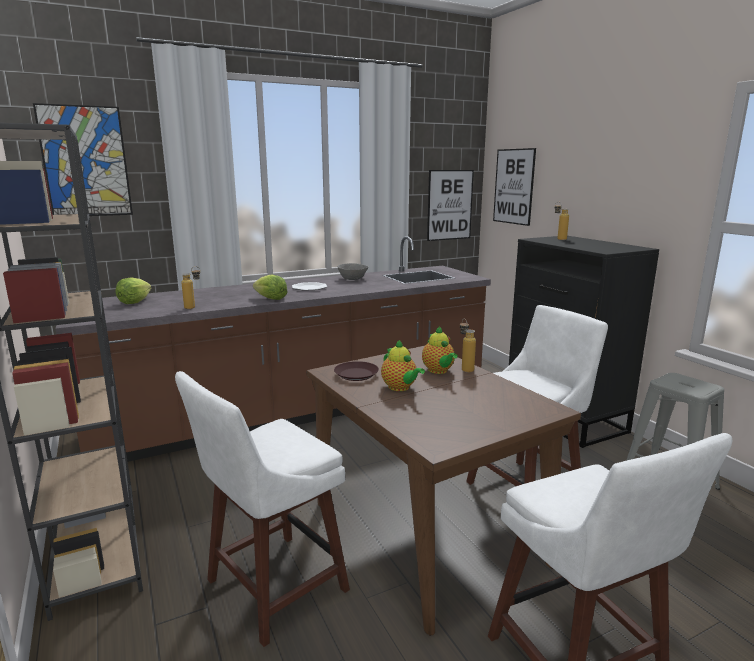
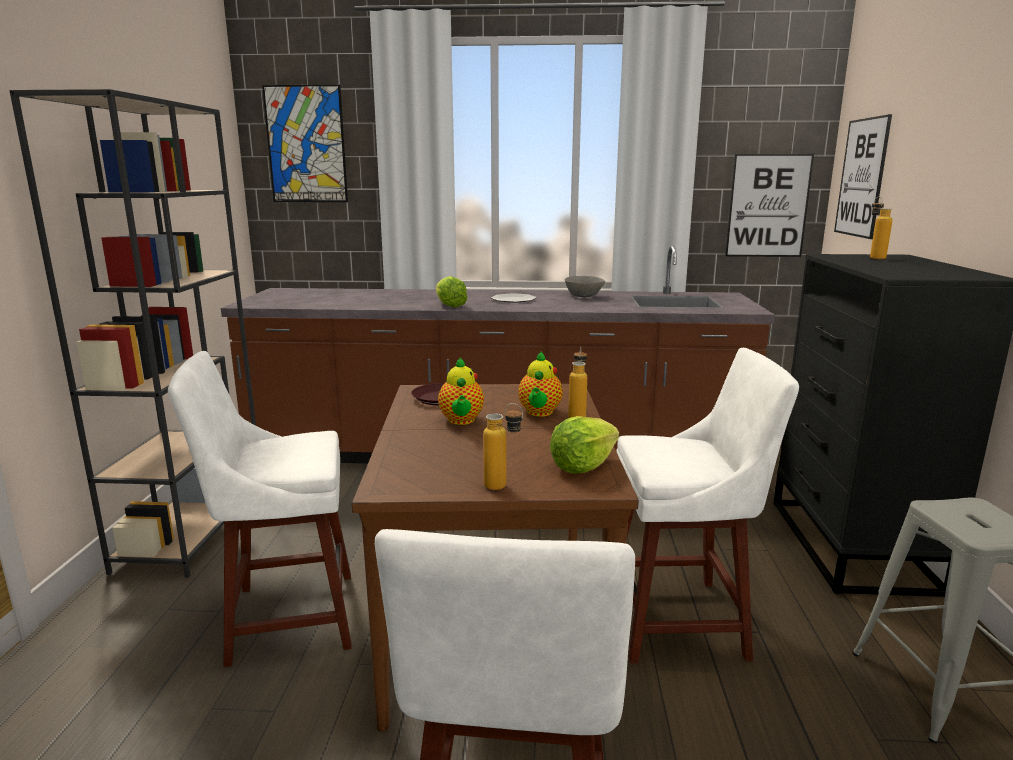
camera: 30 degrees right, 0 degrees up
lettuce [116,277,151,304] -> lettuce moved to [550,416,619,474]
bottle [181,266,201,309] -> bottle moved to [483,403,523,490]

